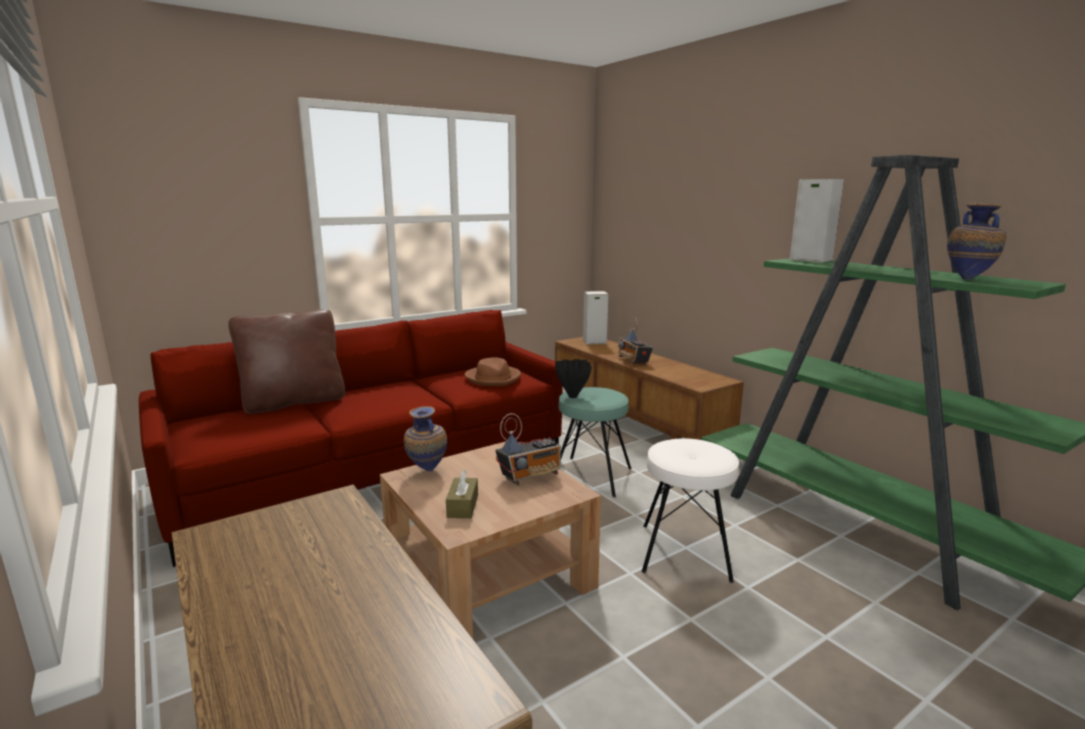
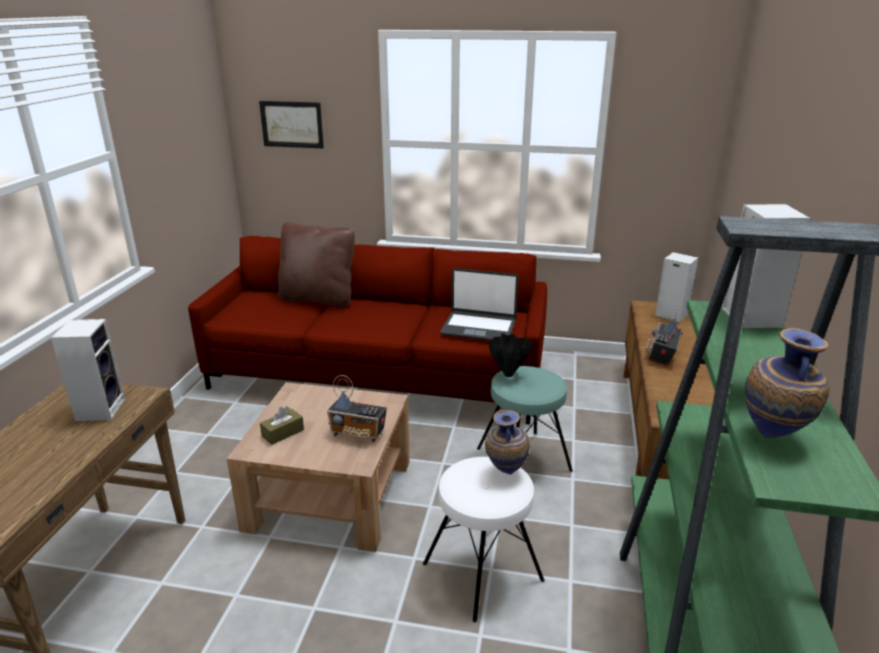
camera: 45 degrees right, 10 degrees up
vase [404,406,447,471] -> vase moved to [485,410,530,475]
brown hat [465,357,521,386] -> laptop [440,268,519,341]
none -> speaker [51,319,125,421]
none -> picture [259,101,324,148]

